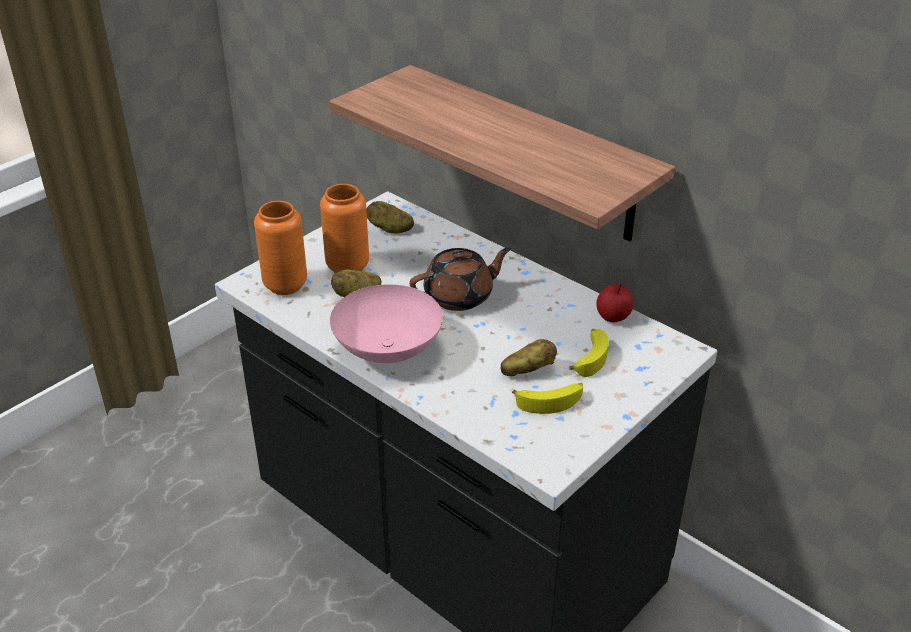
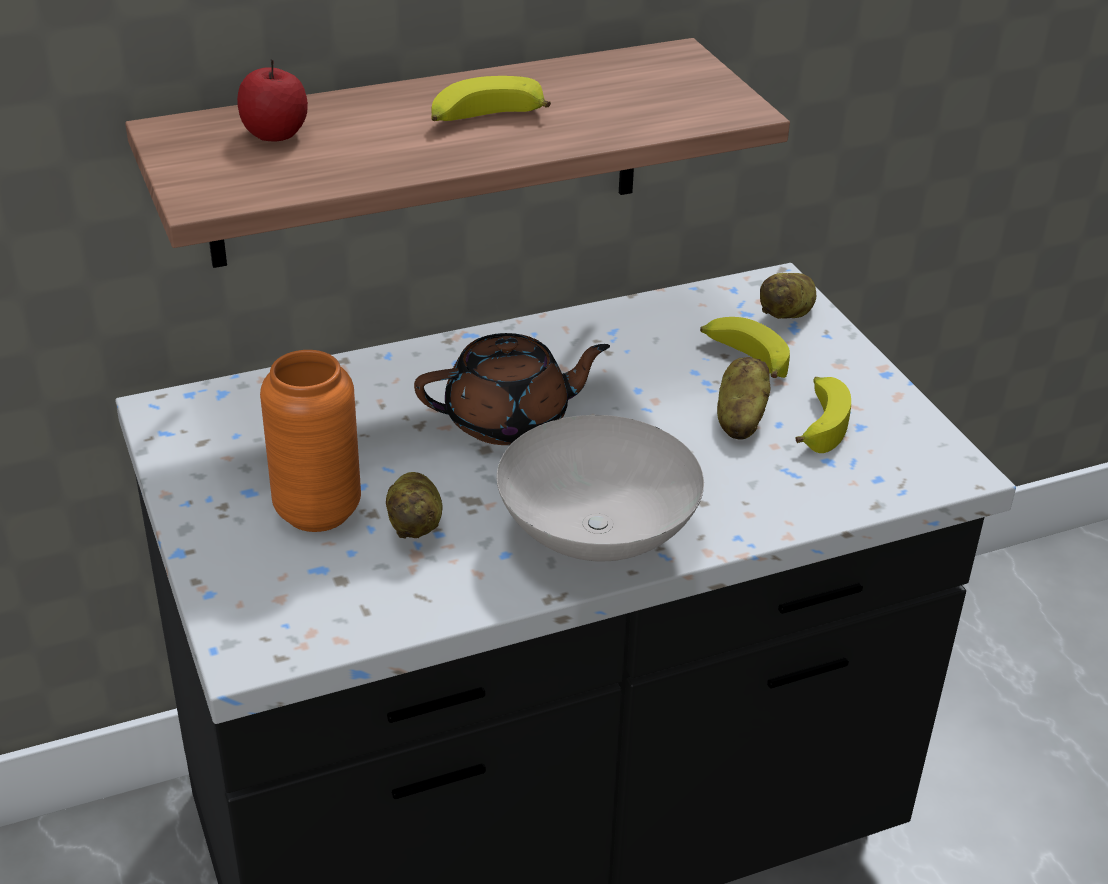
camera: 65 degrees left, 0 degrees up
orange vase [254,201,307,295] -> none
pink bowl [330,284,443,363] -> white bowl [497,415,704,561]
potato [366,201,414,234] -> potato moved to [760,273,816,319]
brown teapot [410,247,512,311] -> brown teapot turned 75 degrees clockwise [414,333,610,445]
apple [596,284,633,323] -> apple moved to [237,59,308,141]
none -> banana [431,76,551,121]

